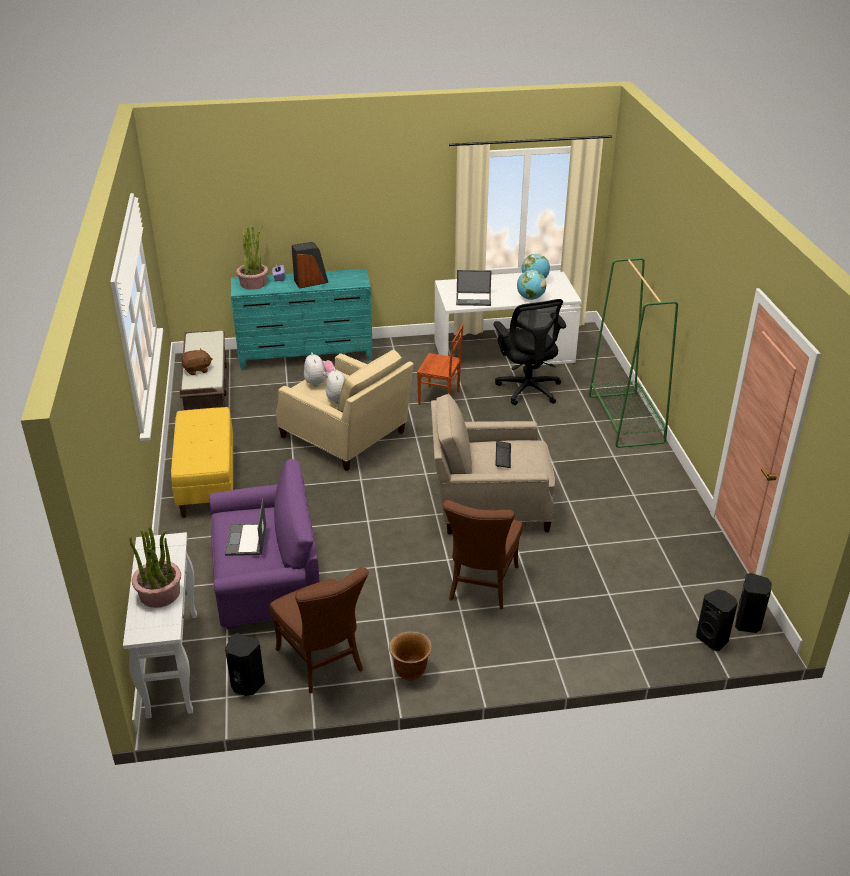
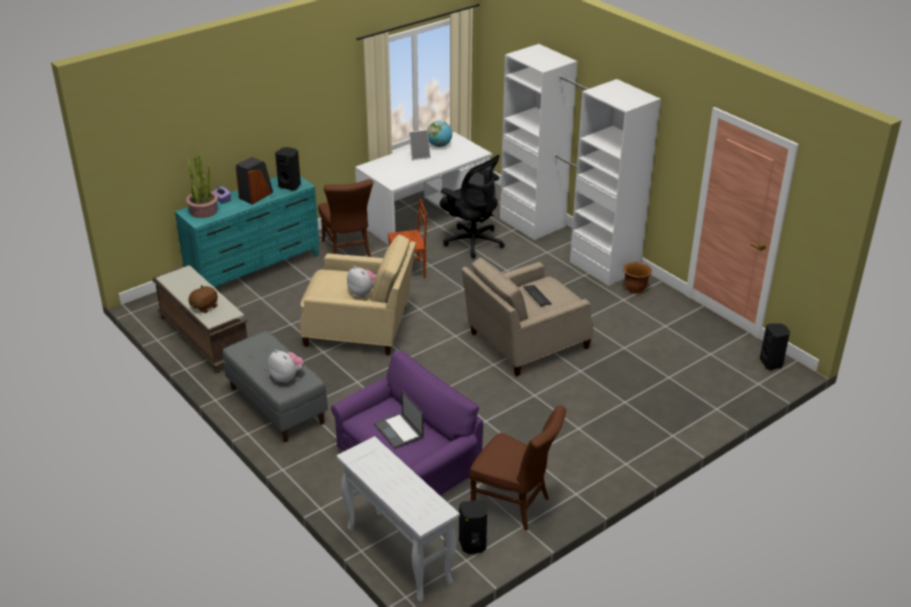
camera: 30 degrees left, 0 degrees up
potted plant [129,526,181,608] -> none
yellow bench [171,407,233,518] -> grey bench [223,331,328,442]
plush toy [304,352,336,387] -> plush toy moved to [268,349,304,383]
brown planter [389,631,432,681] -> brown planter moved to [623,261,652,294]
brown chair [442,500,523,609] -> brown chair moved to [318,179,373,257]
laptop [456,270,491,306] -> none
globe [517,270,546,300] -> none
green clothes rack [589,258,678,448] -> white wardrobe [500,44,661,286]
black speaker [696,589,738,651] -> black speaker moved to [275,147,301,191]
none -> picture frame [409,130,431,160]

